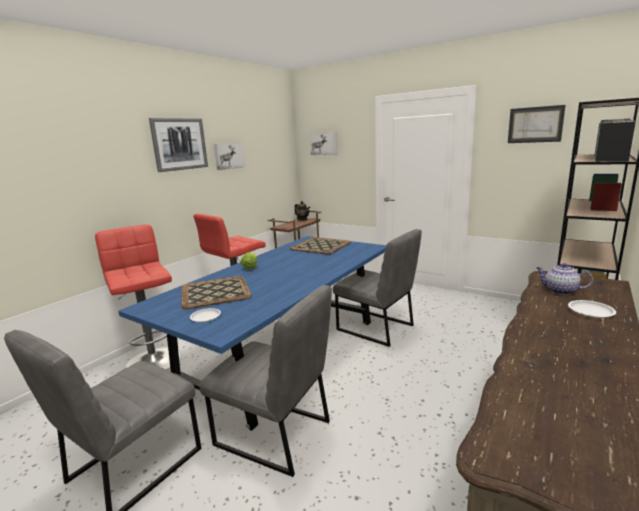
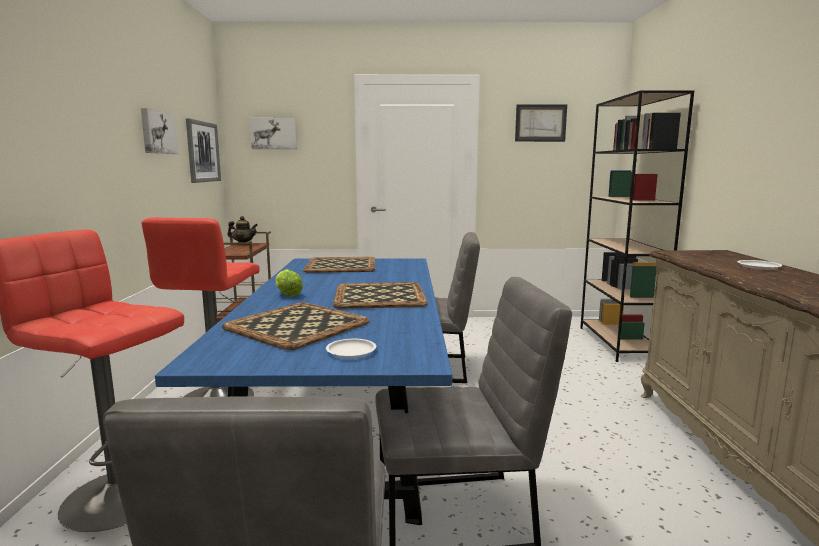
camera: 35 degrees left, 5 degrees down
picture [149,118,208,172] -> picture moved to [186,118,221,183]
teapot [536,263,593,295] -> none
none -> tray [333,282,428,309]

